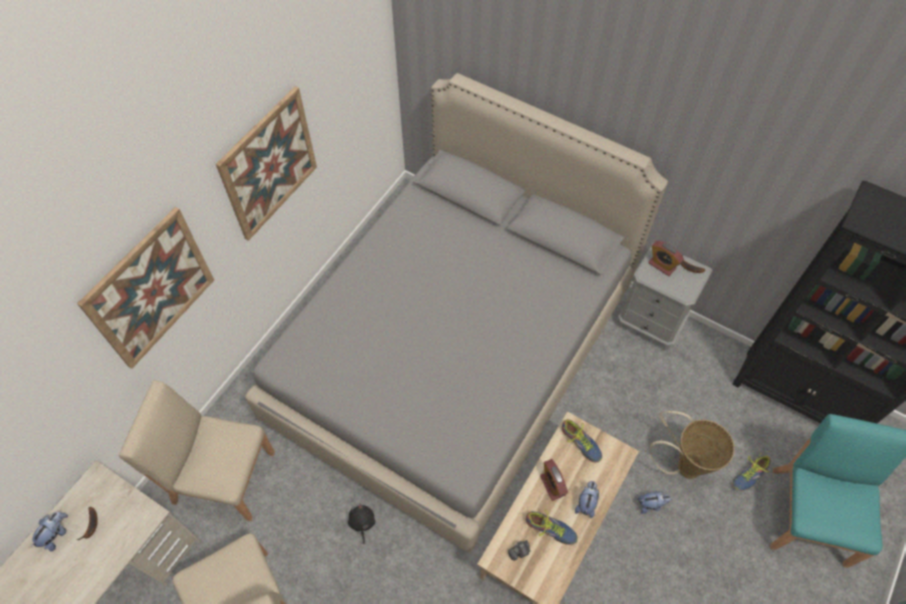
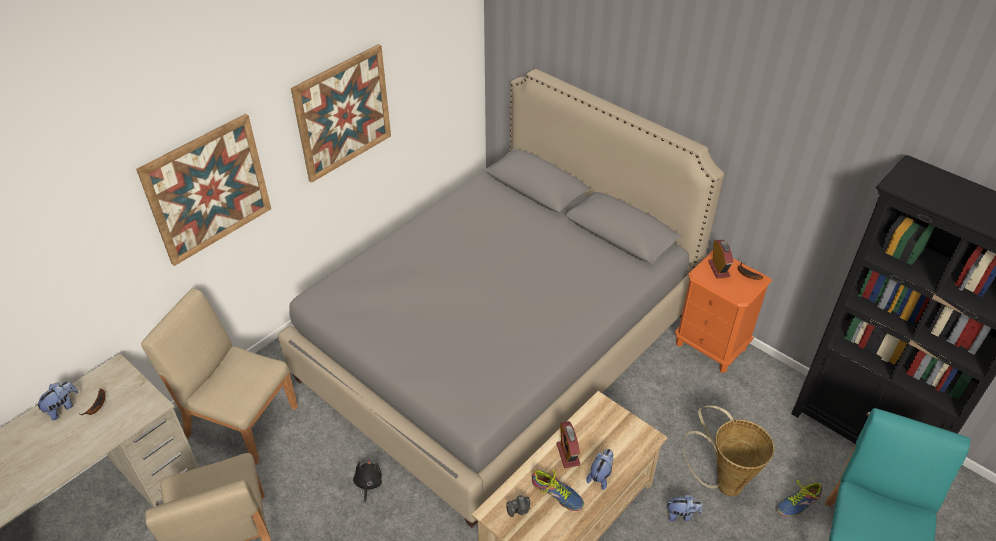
camera: 10 degrees right, 15 degrees down
shoe [562,419,602,463] -> none
grey nightstand [618,242,713,350] -> orange nightstand [675,251,772,372]
alarm clock [648,241,684,276] -> alarm clock turned 150 degrees counterclockwise [708,240,733,278]

